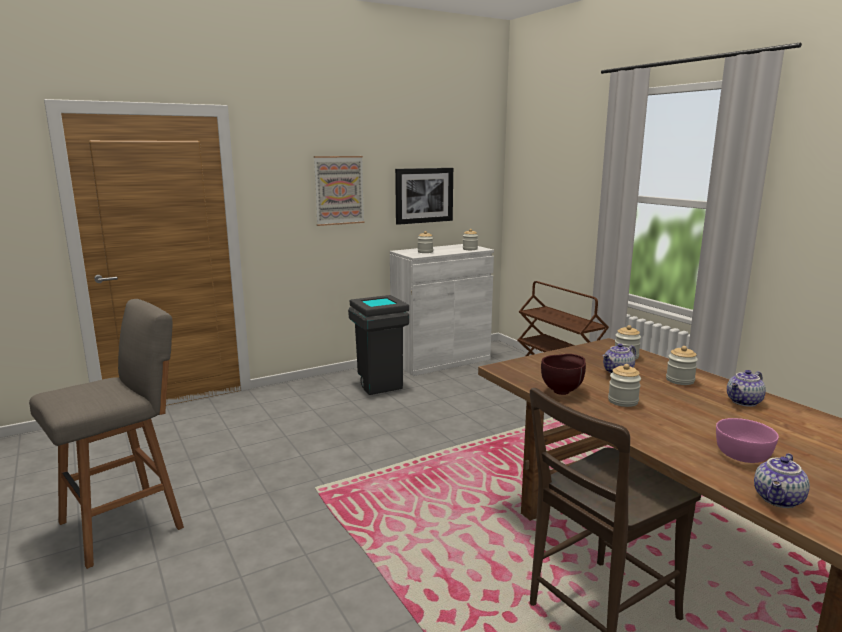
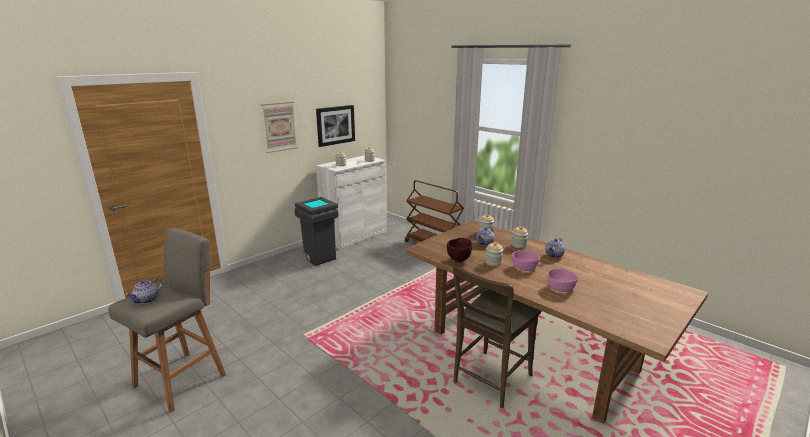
camera: 15 degrees left, 5 degrees up
teapot [754,453,810,508] -> teapot moved to [125,278,162,304]
none -> pink bowl [512,250,540,271]

